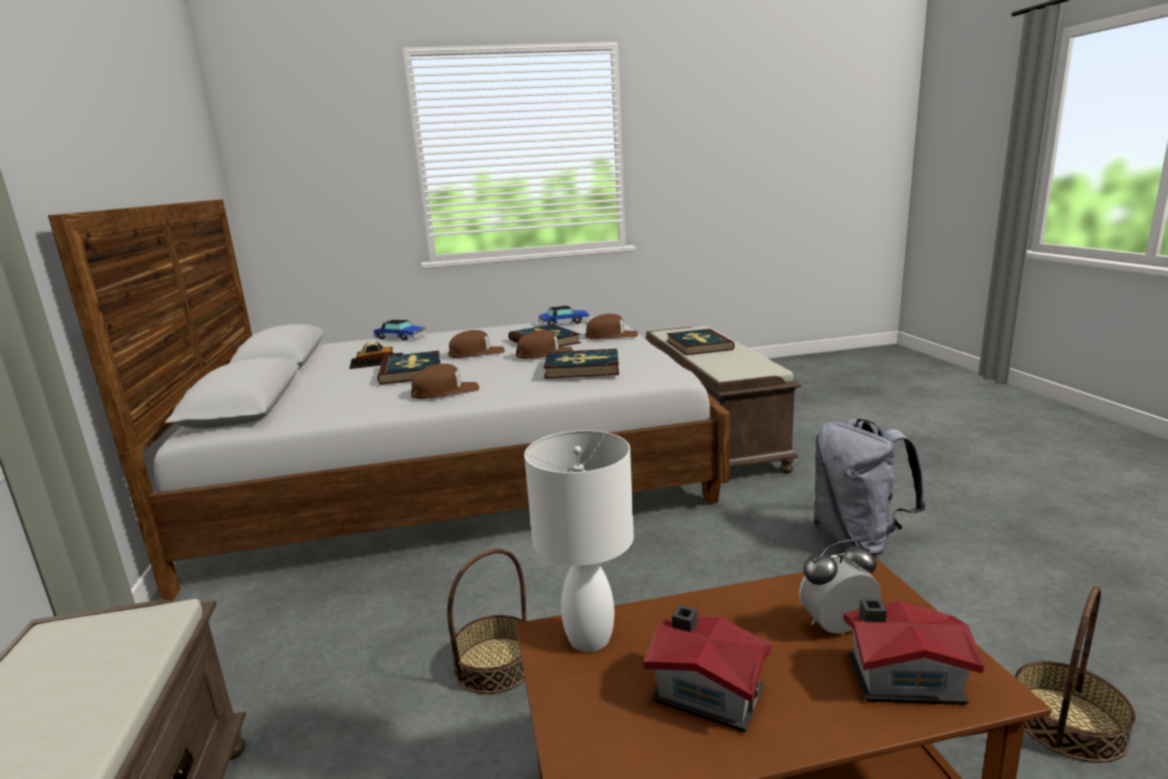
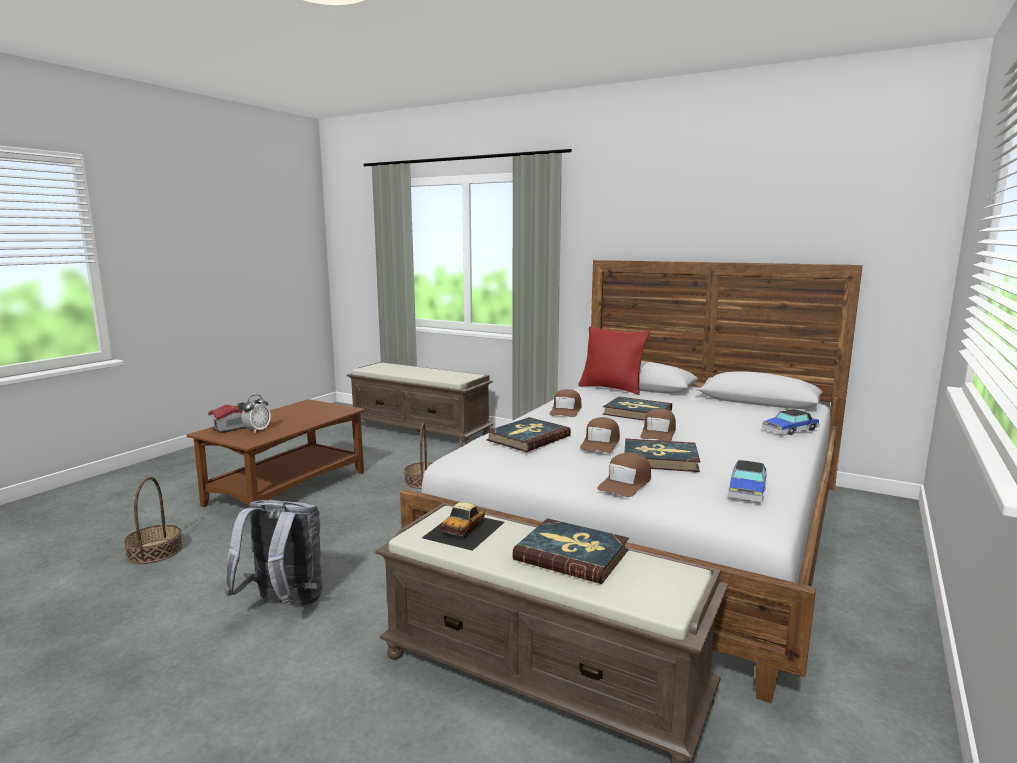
camera: 130 degrees right, 5 degrees down
toy car [349,341,403,369] -> toy car moved to [422,502,505,551]
white table lamp [524,430,634,652] -> none
toy house [643,605,772,732] -> none
none -> red pillow [578,326,650,395]

